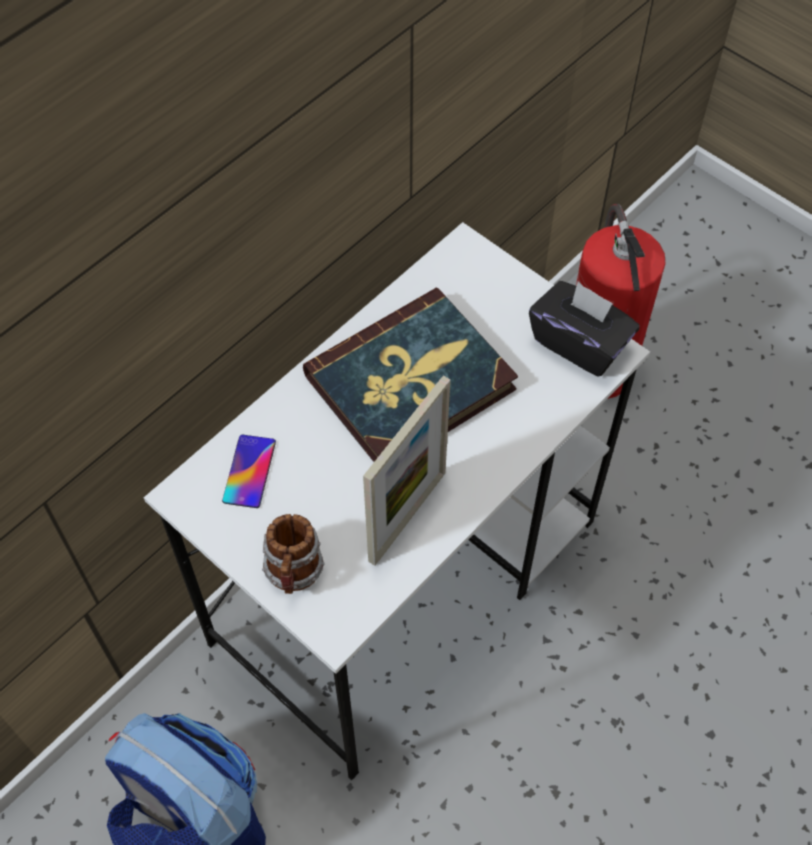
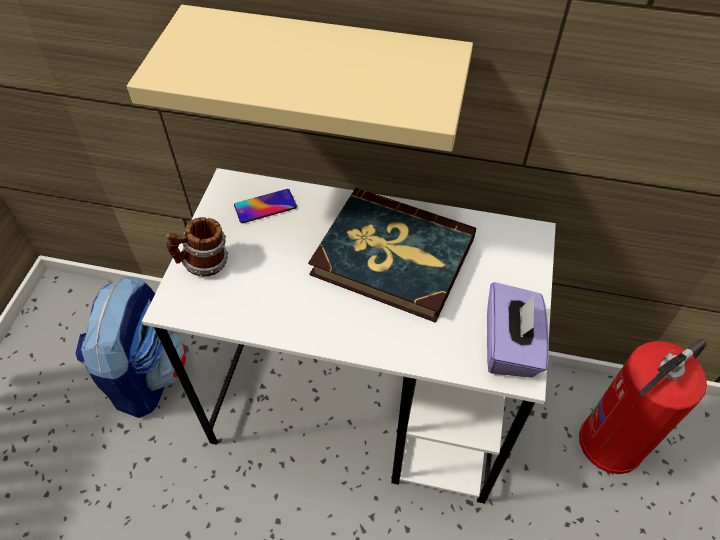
camera: 60 degrees right, 5 degrees down
picture frame [363,376,451,566] -> none
black tissue box [529,281,640,376] -> purple tissue box [487,282,549,377]
none -> beige shelf [127,5,473,152]

